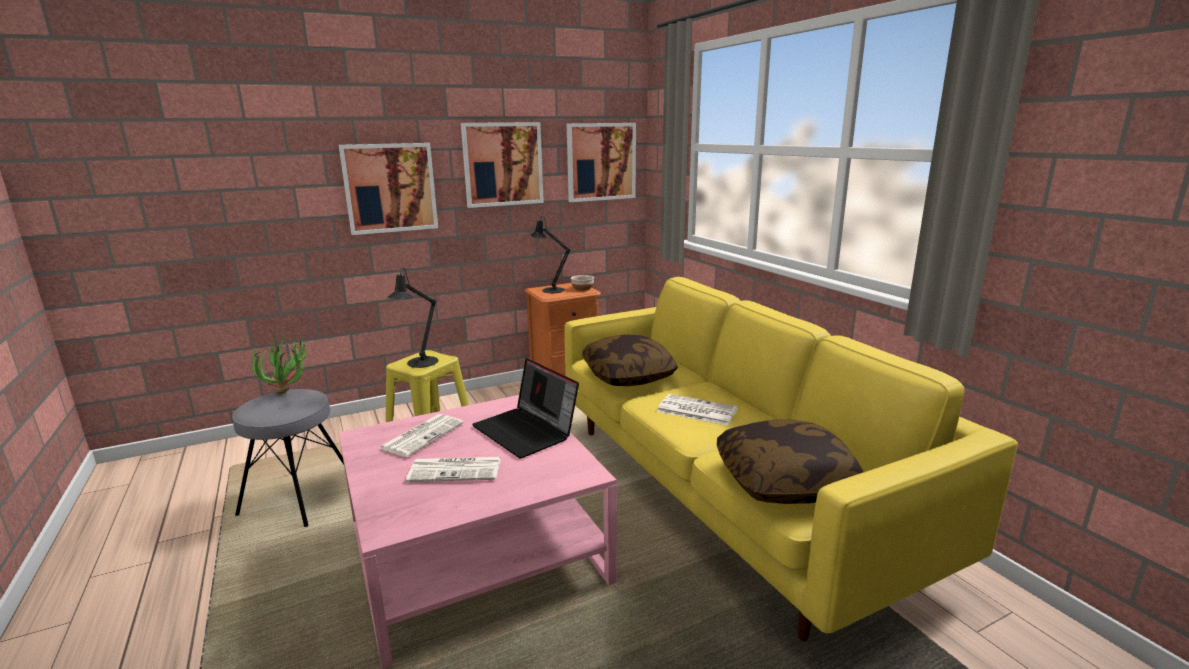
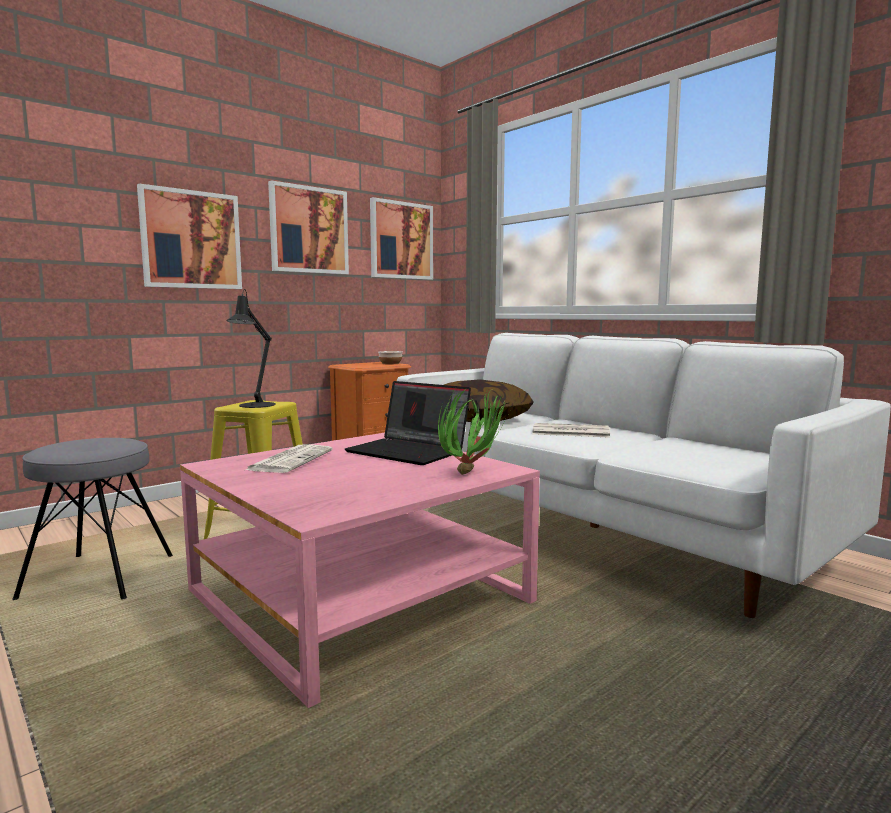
camera: 15 degrees left, 10 degrees down
potted plant [251,335,307,394] -> potted plant moved to [438,388,508,475]
newspaper [406,457,501,482] -> none
black table lamp [530,216,570,293] -> none
yellow sofa [564,277,1018,641] -> white sofa [397,333,891,618]
pillow [717,420,864,504] -> none

